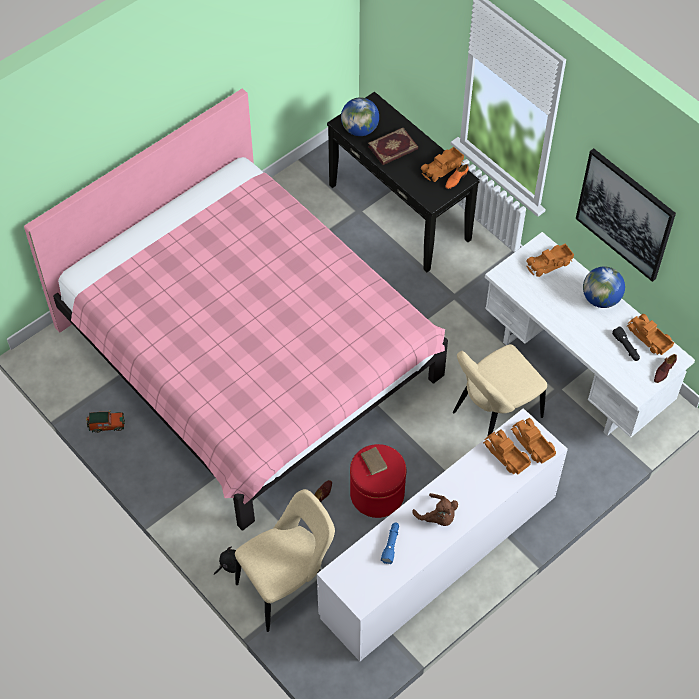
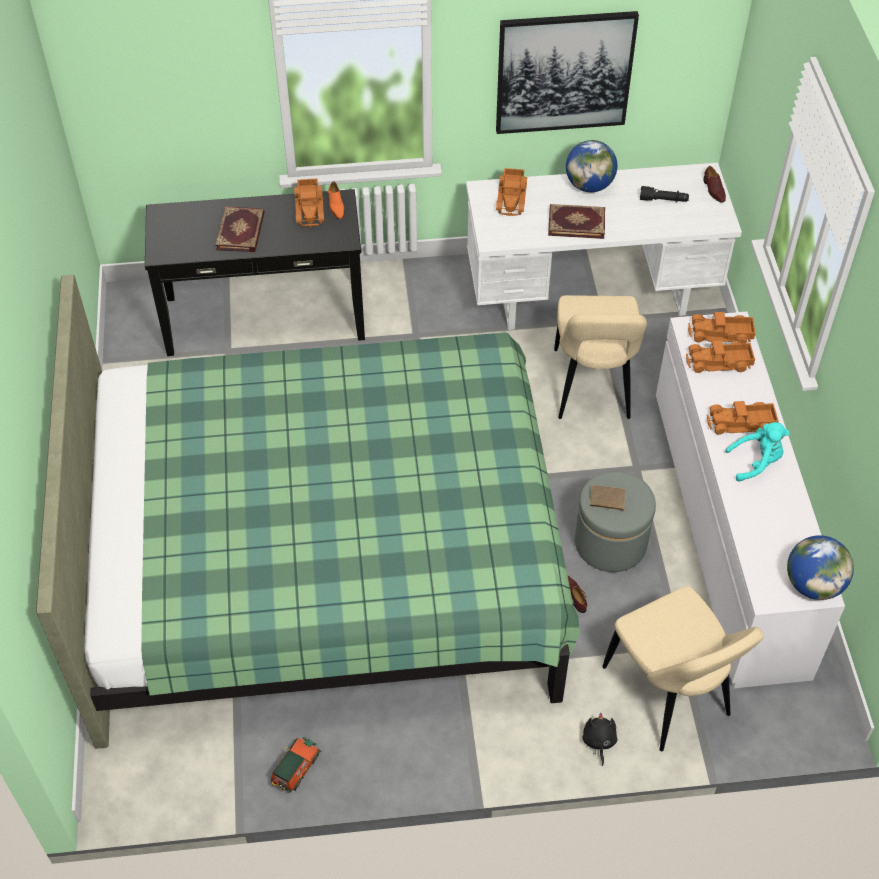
camera: 55 degrees left, 5 degrees down
pink bed [24,89,448,531] -> green bed [36,275,580,749]
beige chair [235,489,335,632] -> beige chair turned 150 degrees clockwise [602,586,764,752]
globe [341,97,379,136] -> globe moved to [787,535,854,600]
red ottoman [350,444,406,518] -> grey ottoman [575,471,656,572]
blue flashlight [381,523,399,564] -> none
brown plush toy [412,493,458,526] -> turquoise plush toy [725,422,790,482]
toy truck [627,314,674,355] -> toy truck moved to [707,401,779,435]
none -> book [548,204,605,239]

